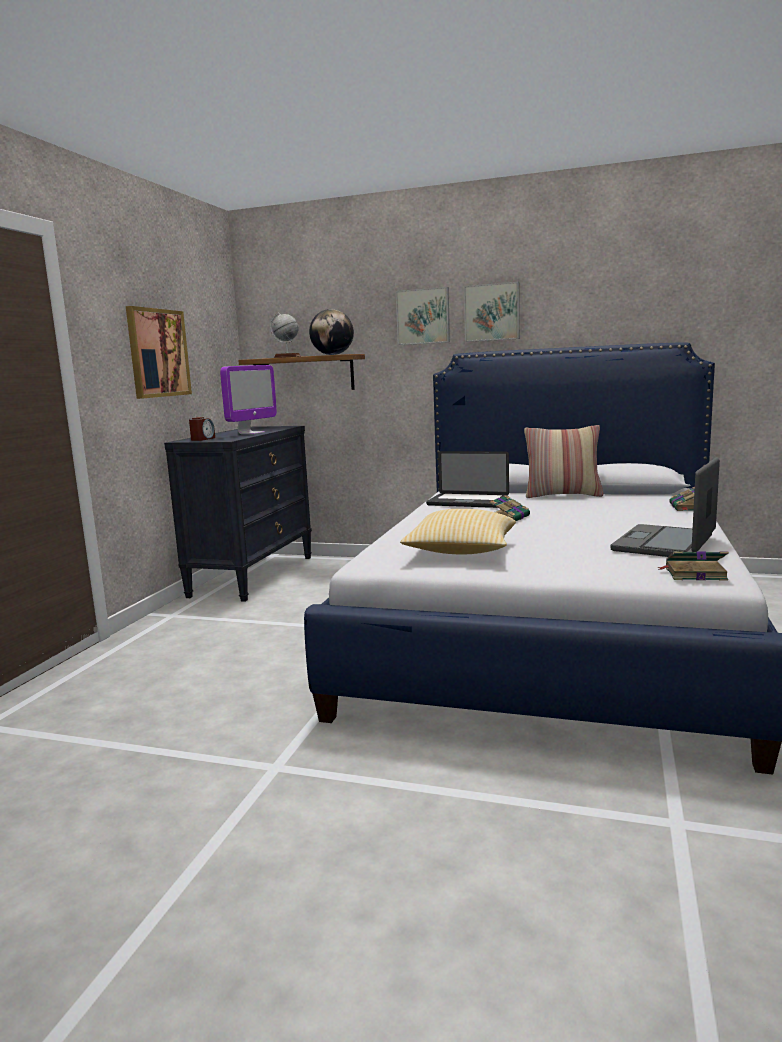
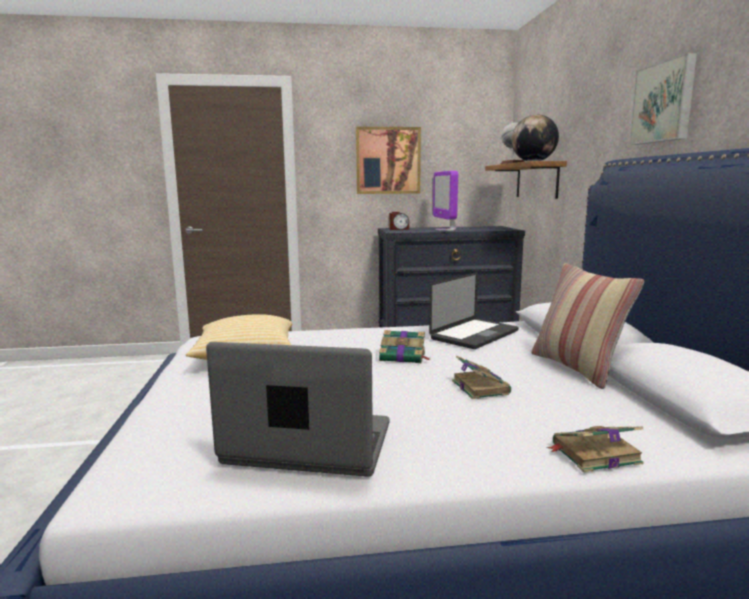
camera: 65 degrees right, 0 degrees up
monitor [220,365,277,435] -> monitor turned 75 degrees clockwise [433,171,458,231]
picture [396,287,450,345] -> none
laptop [426,451,509,508] -> laptop turned 135 degrees counterclockwise [429,272,519,349]
book [657,551,729,581] -> book moved to [452,356,511,399]

